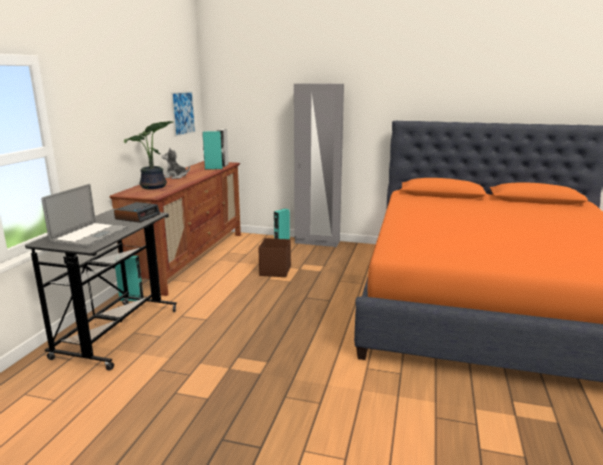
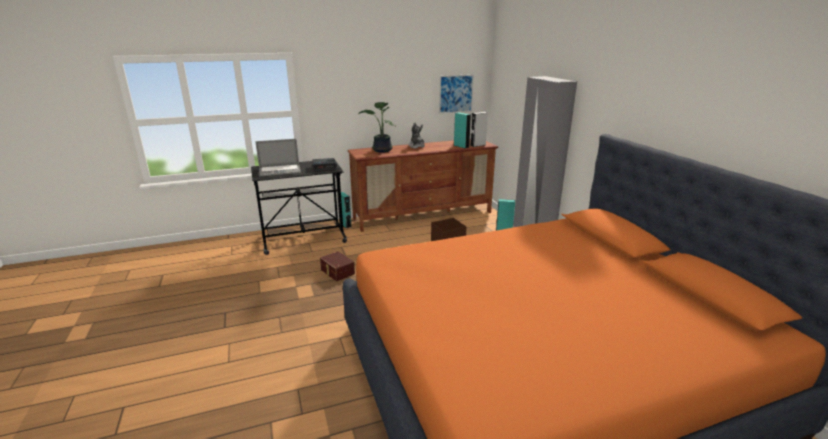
camera: 55 degrees right, 5 degrees up
none -> brown storage box [320,251,355,281]

